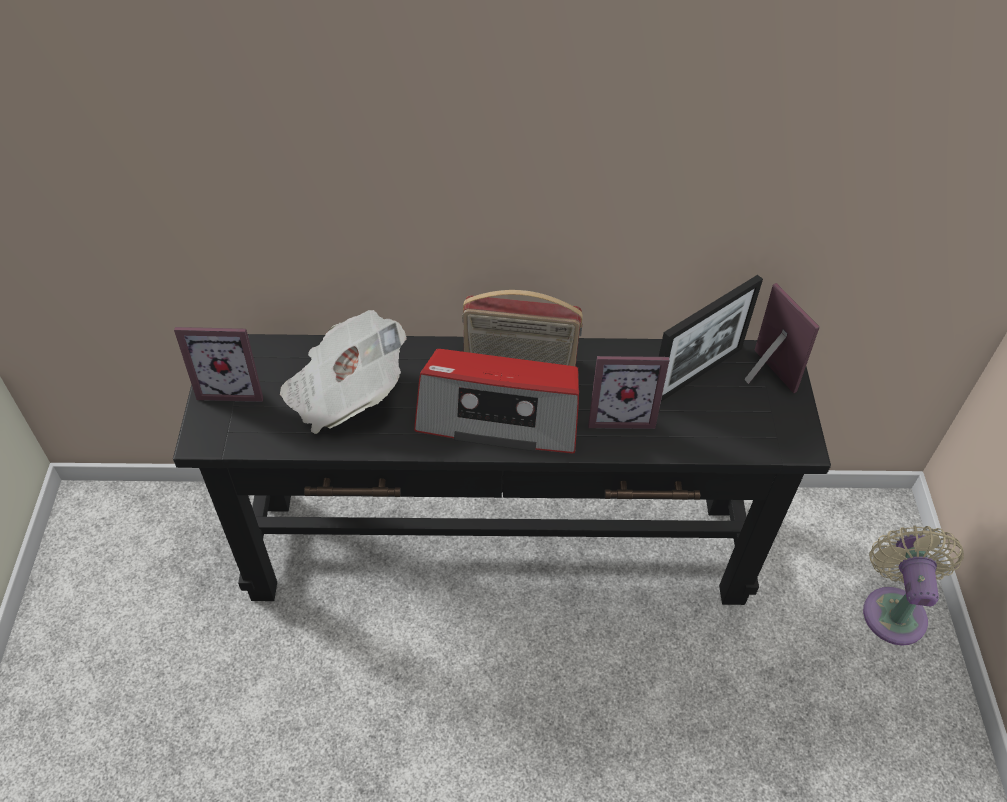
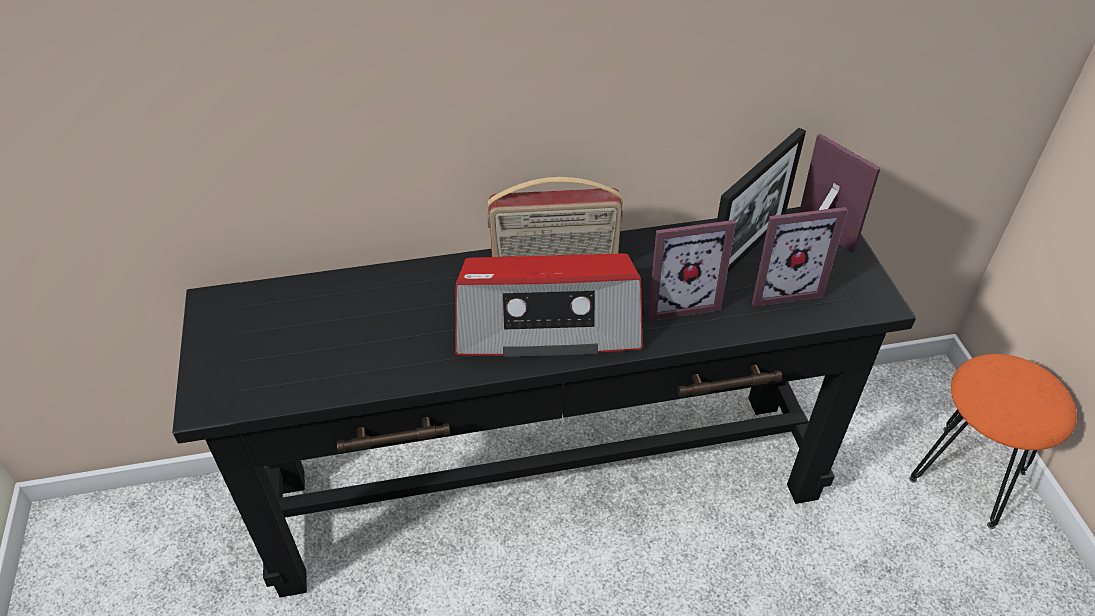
camera: 10 degrees left, 5 degrees down
picture frame [174,327,263,402] -> picture frame moved to [752,207,848,307]
newspaper [280,310,407,434] -> none
beige fan [863,526,964,646] -> orange stool [909,354,1077,529]

